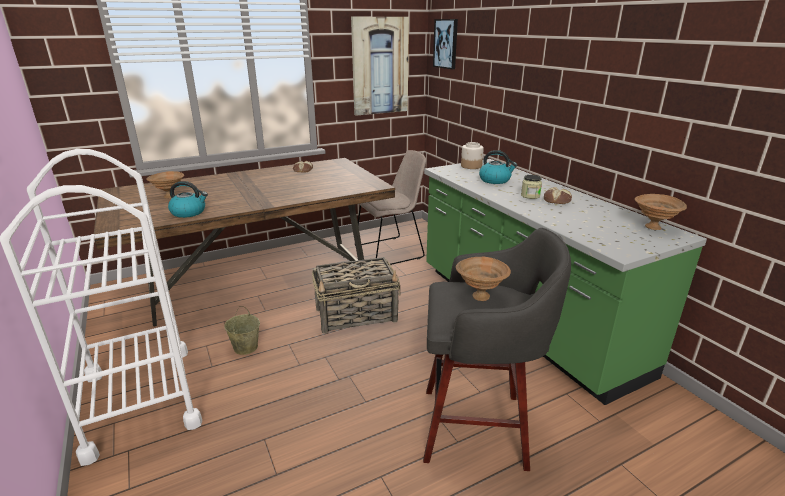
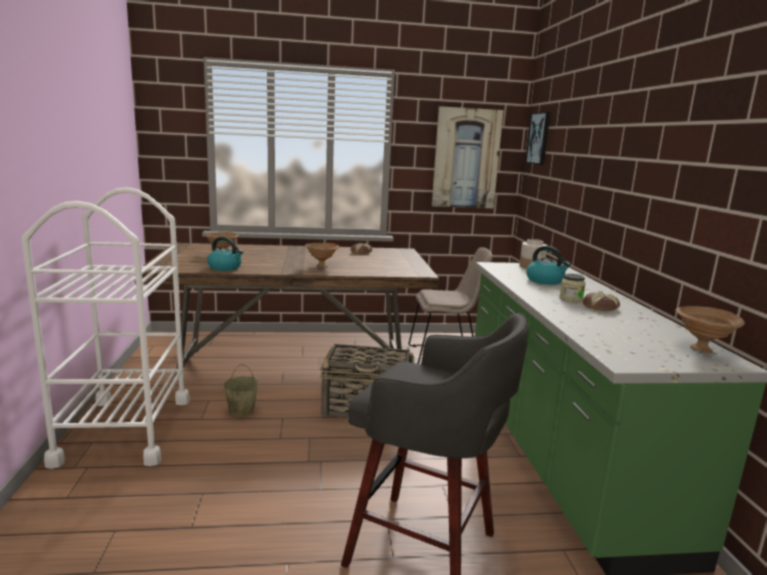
camera: 20 degrees right, 10 degrees down
brown bowl [456,257,511,301] -> brown bowl moved to [305,243,339,268]

